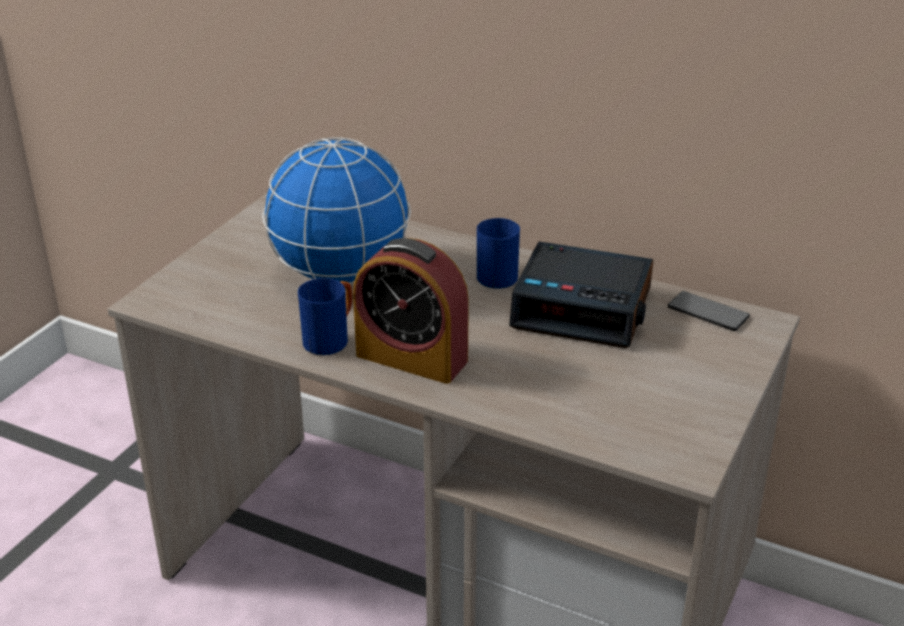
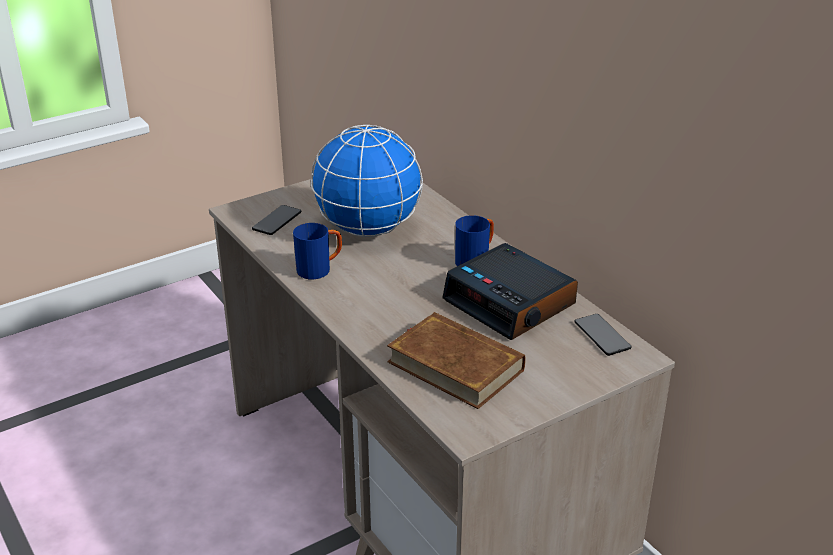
camera: 30 degrees right, 0 degrees up
alarm clock [353,238,469,384] -> none
none -> phone [252,205,301,235]
none -> brown book [387,312,526,409]

